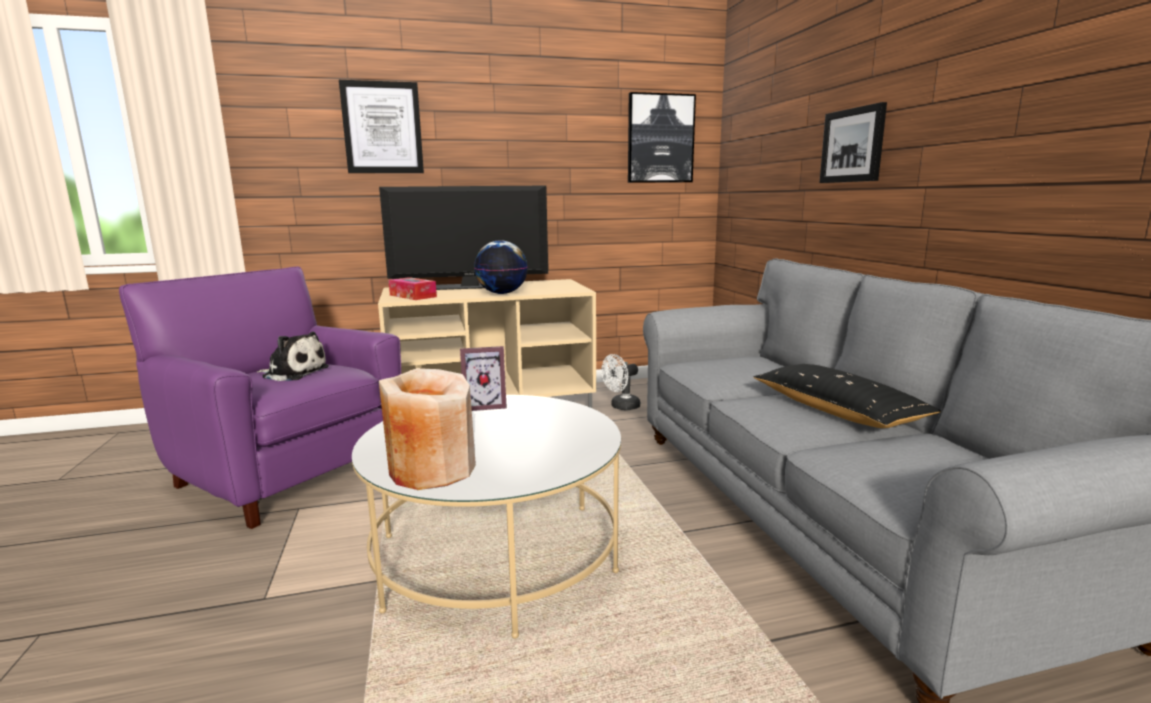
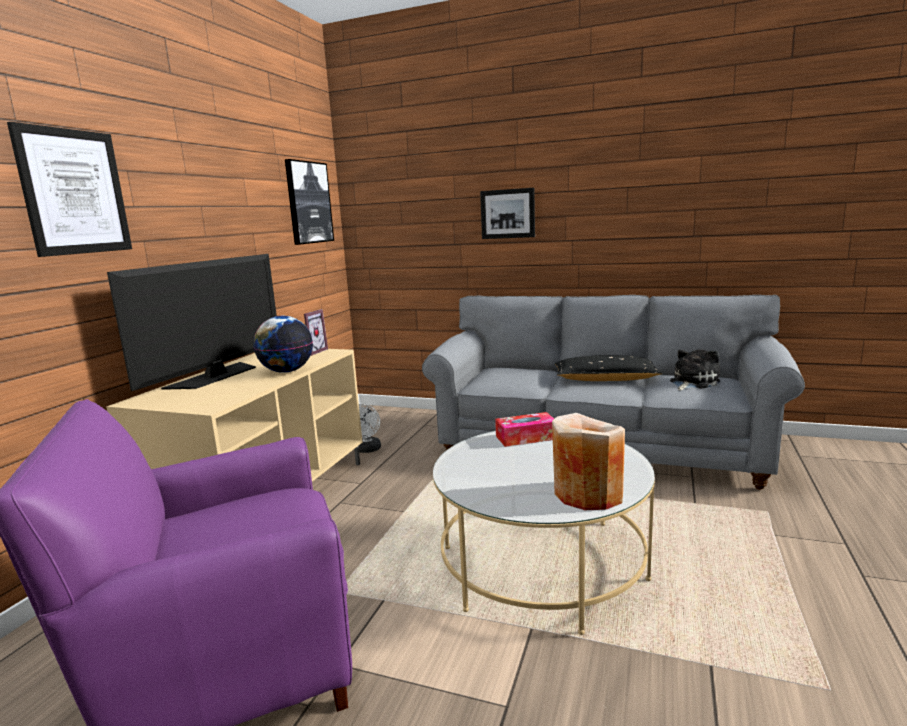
camera: 55 degrees left, 0 degrees up
plush toy [257,332,329,381] -> plush toy moved to [670,349,721,391]
tissue box [389,277,437,300] -> tissue box moved to [495,412,554,447]
picture frame [460,346,507,411] -> picture frame moved to [304,309,328,356]

